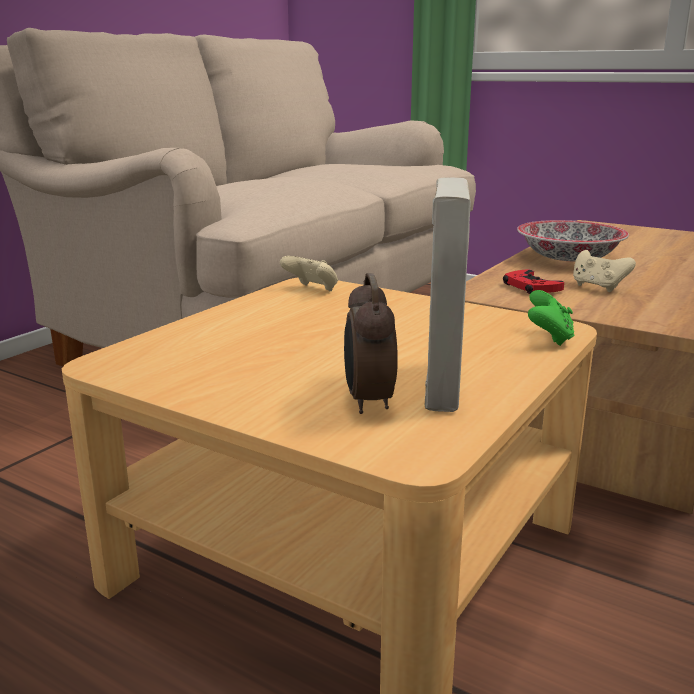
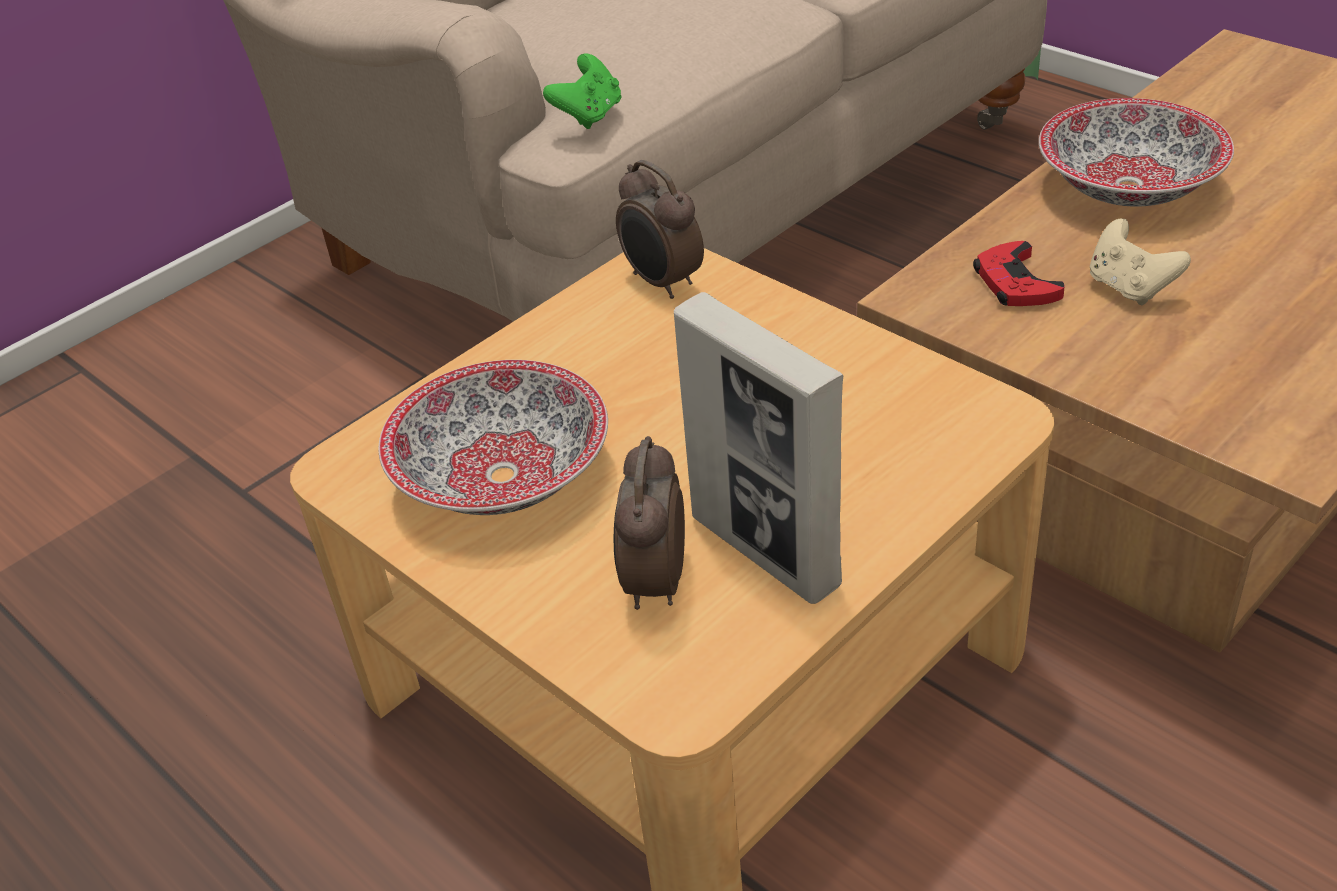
camera: 15 degrees right, 20 degrees up
beige game controller [280,256,338,291] -> alarm clock [616,160,704,299]
picture frame [425,177,471,412] -> picture frame turned 120 degrees clockwise [674,292,843,604]
green game controller [528,290,574,346] -> green game controller moved to [543,54,621,129]
none -> bowl [378,360,608,515]

